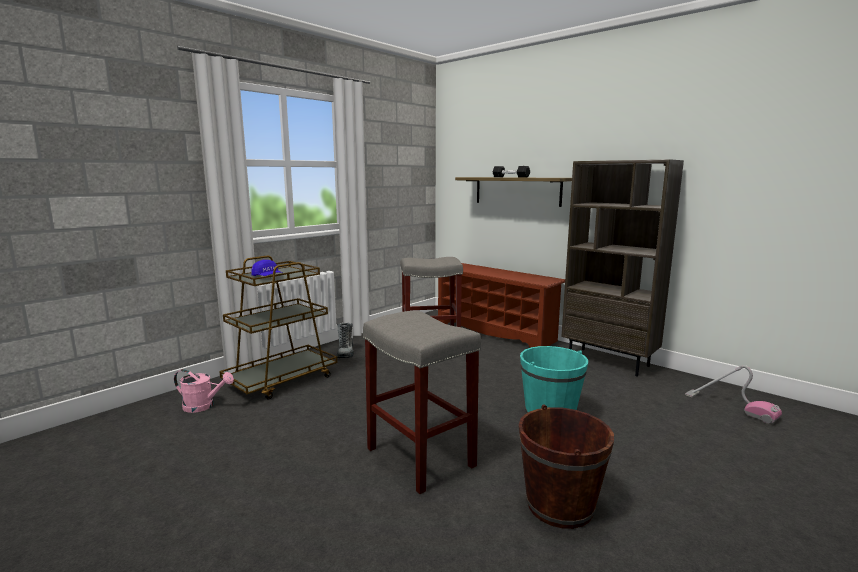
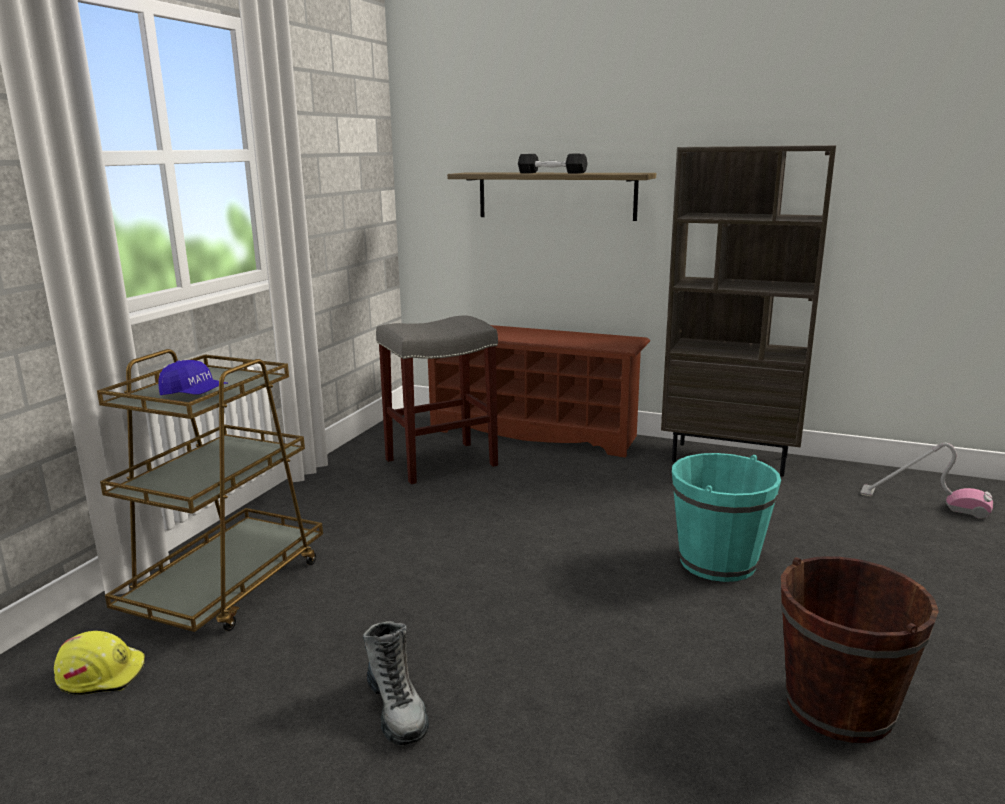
camera: 20 degrees left, 5 degrees up
pink watering can [174,369,234,413] -> yellow hard hat [54,631,145,695]
boot [337,323,354,358] -> boot moved to [363,621,429,745]
grey stool [363,311,481,494] -> none

